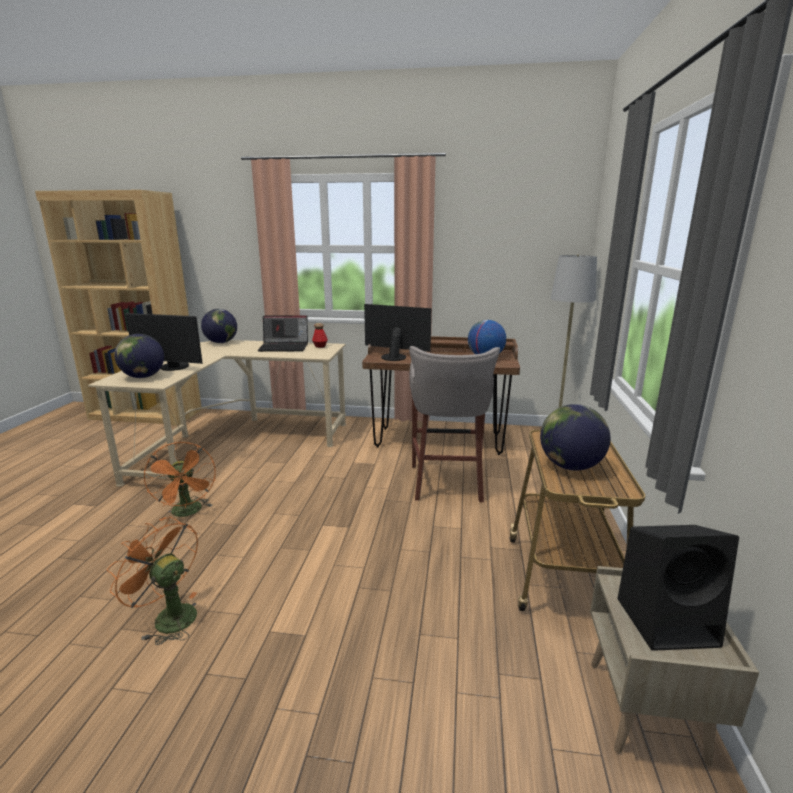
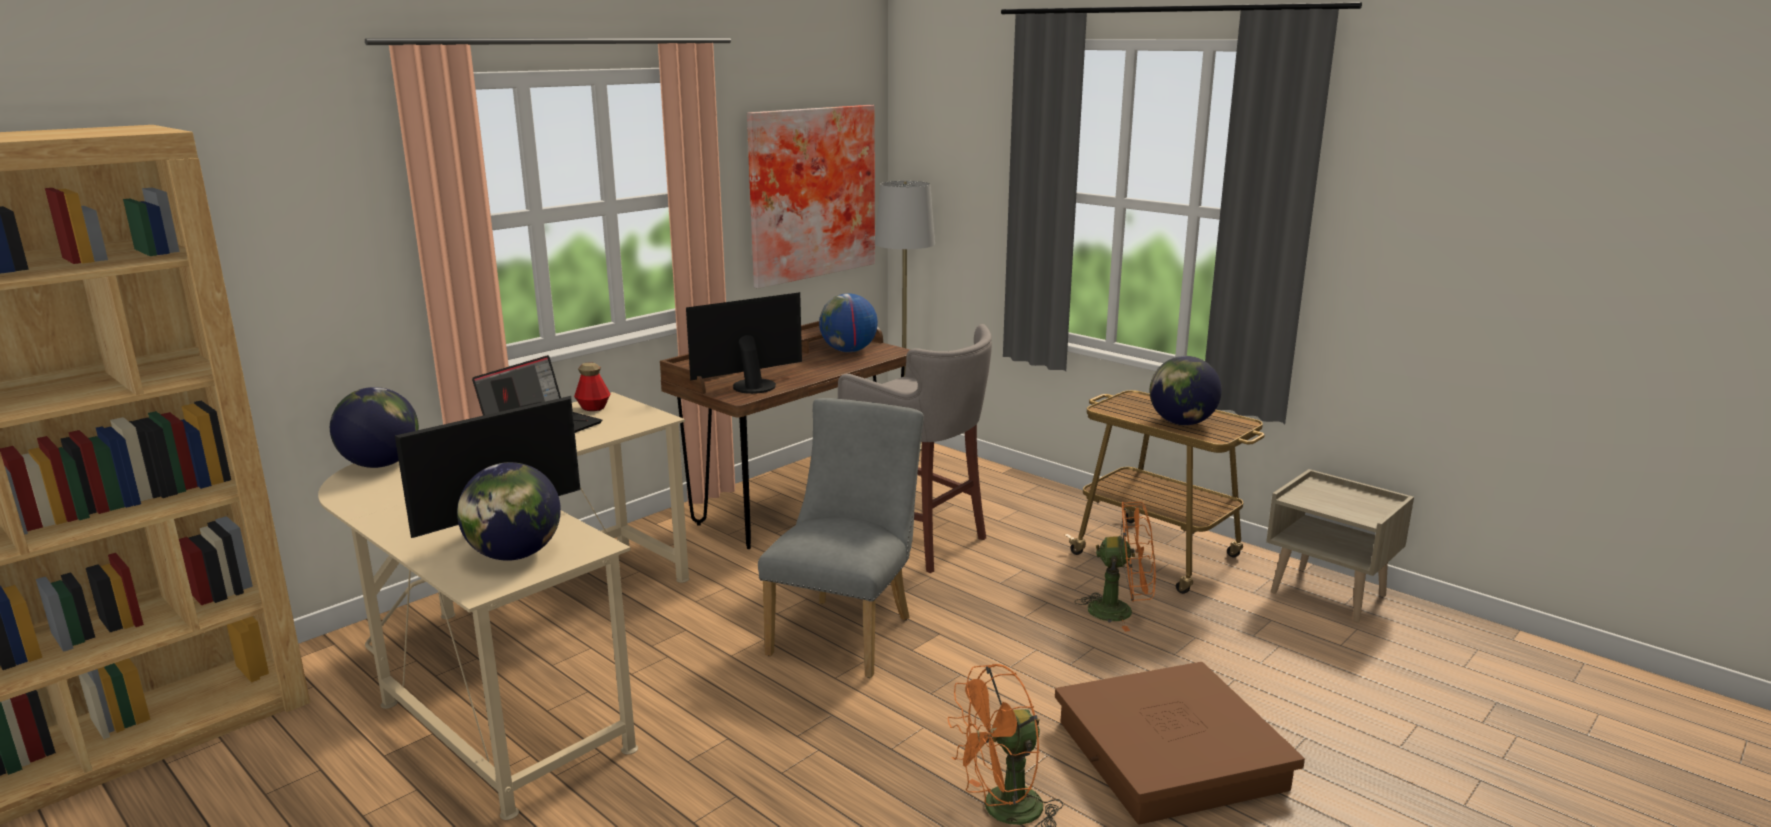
camera: 55 degrees left, 0 degrees up
orange fan [144,442,216,521] -> orange fan moved to [1075,502,1156,632]
black speaker [617,525,739,651] -> none
none -> picture [747,105,875,289]
none -> grey chair [758,398,924,678]
none -> brown storage box [1055,662,1305,825]

